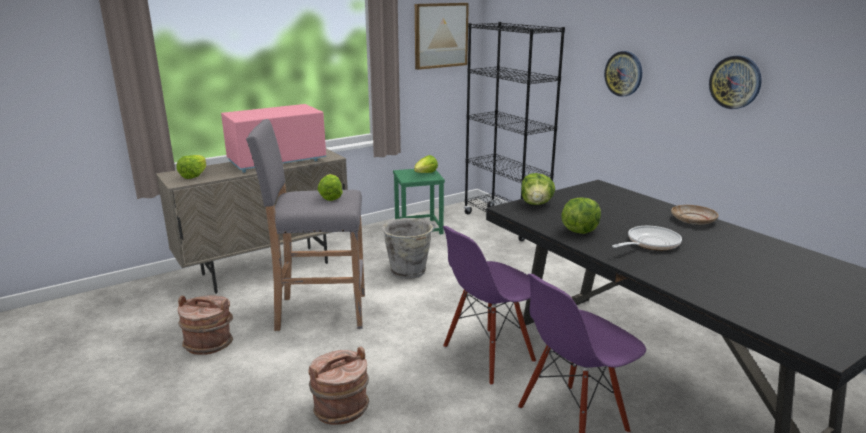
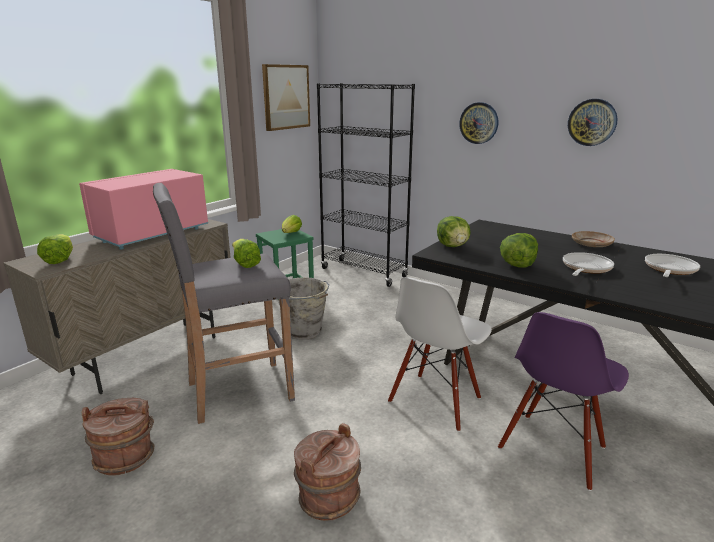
camera: 20 degrees left, 0 degrees up
purple chair [443,226,536,386] -> white chair [388,277,492,432]
none -> frying pan [645,254,700,277]

